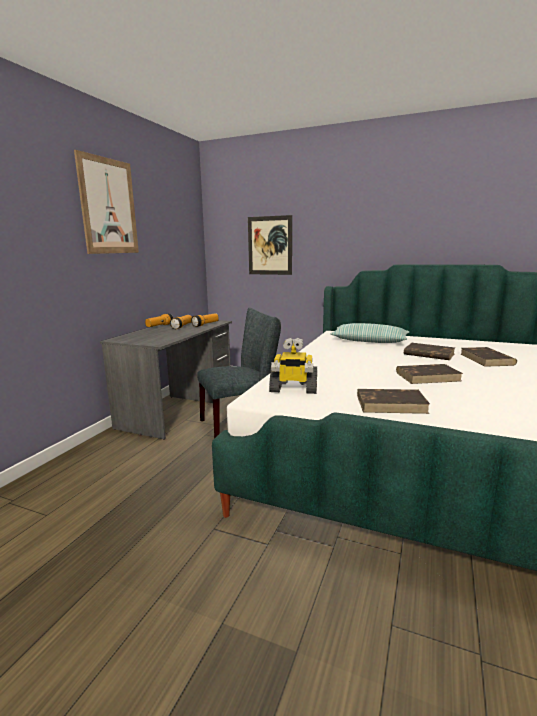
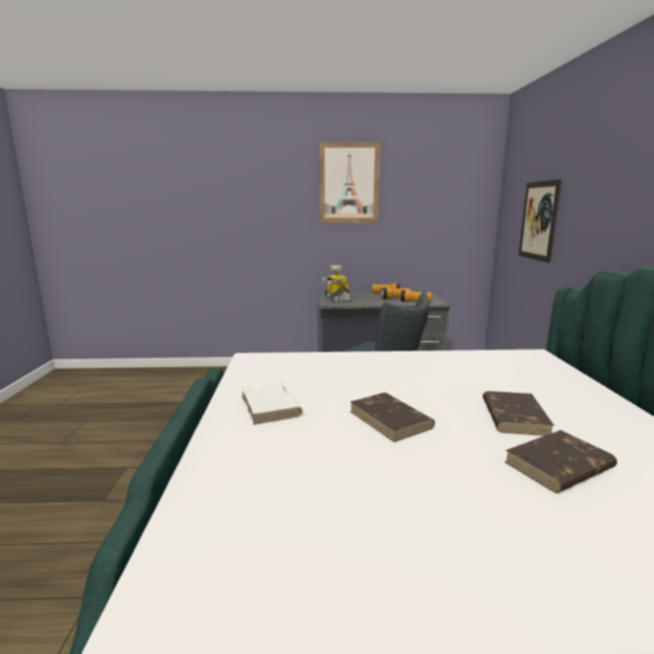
camera: 65 degrees right, 0 degrees up
toy robot [269,338,317,394] -> toy robot moved to [321,265,352,302]
pillow [330,323,409,343] -> none
brown book [357,389,430,414] -> white book [241,381,303,425]

